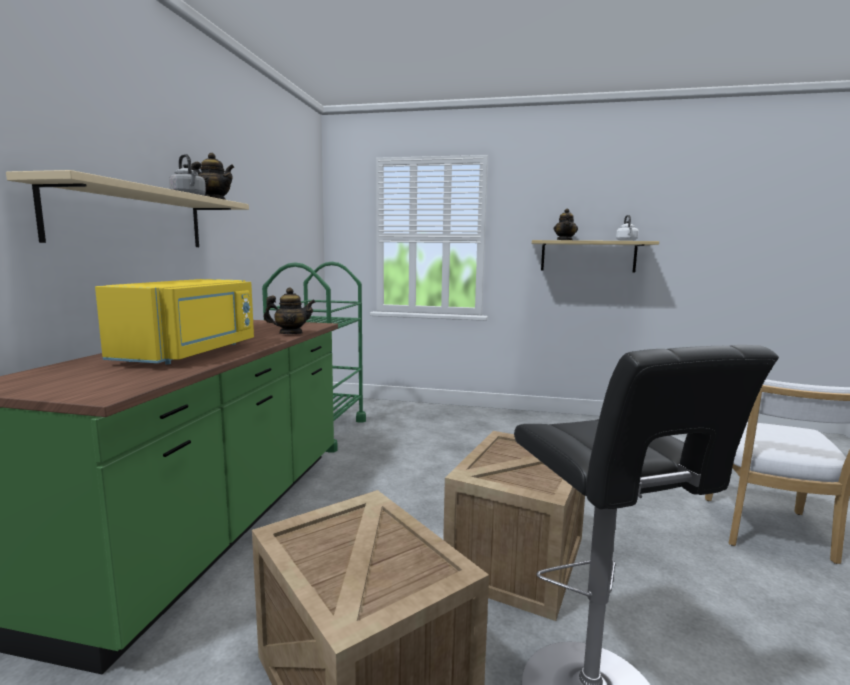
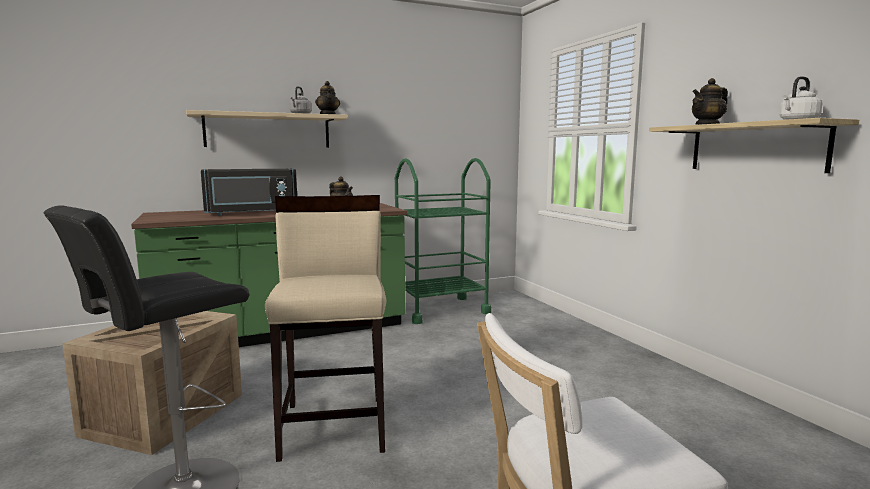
camera: 55 degrees right, 0 degrees up
yellow microwave [95,279,254,365] -> black microwave [201,169,297,216]
crate [443,431,585,621] -> beige stool [265,195,386,462]

